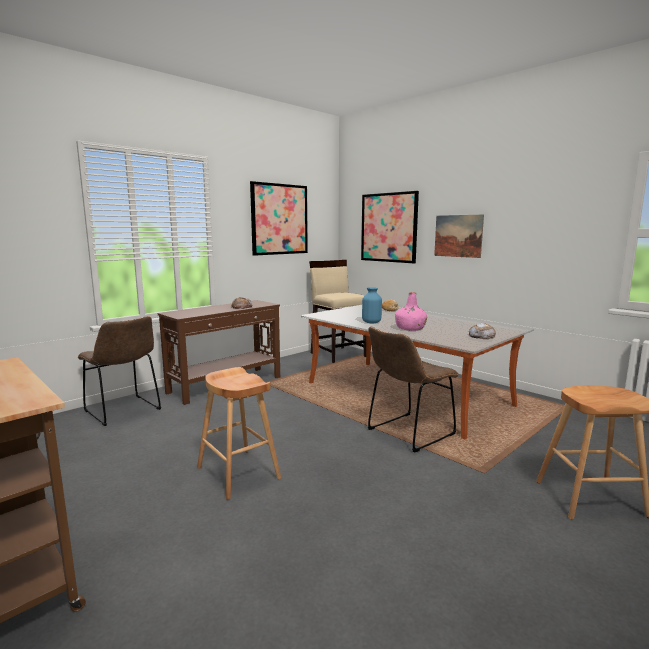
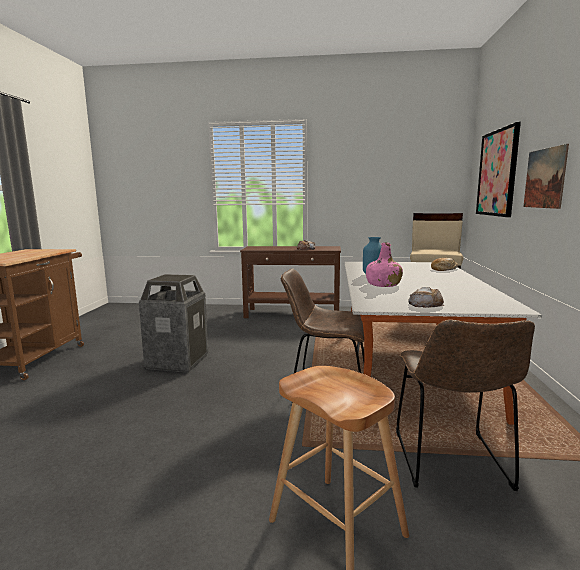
camera: 50 degrees right, 0 degrees up
brown chair [78,316,161,426] -> brown chair moved to [396,320,535,491]
brown stool [197,367,281,500] -> trash can [139,274,208,373]
picture [250,181,308,256] -> none

